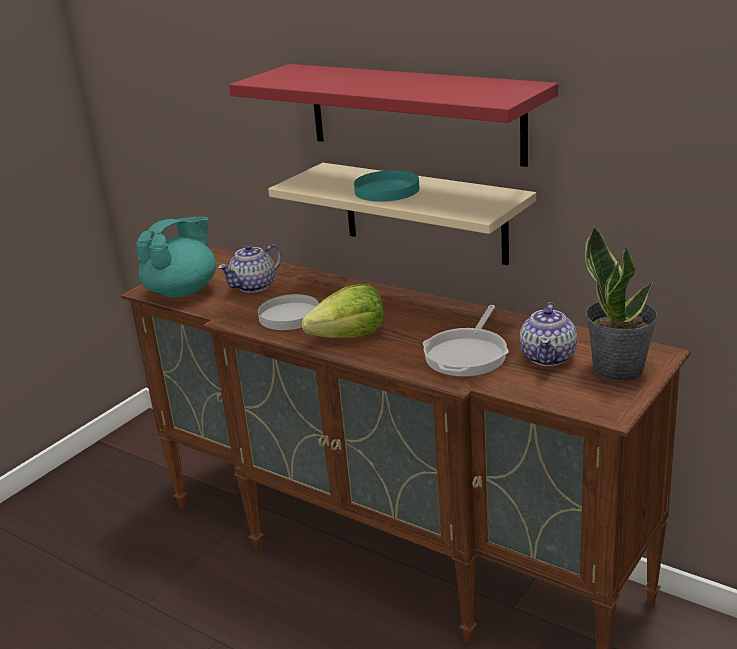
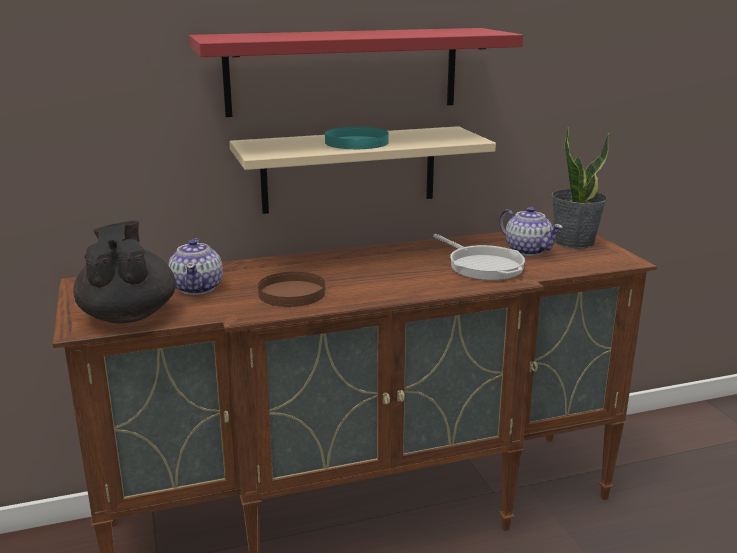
camera: 55 degrees left, 5 degrees down
turquoise teapot [136,217,216,298] -> black teapot [73,221,176,323]
white plate [258,294,319,330] -> brown plate [258,272,325,307]
lettuce [302,284,384,338] -> none

